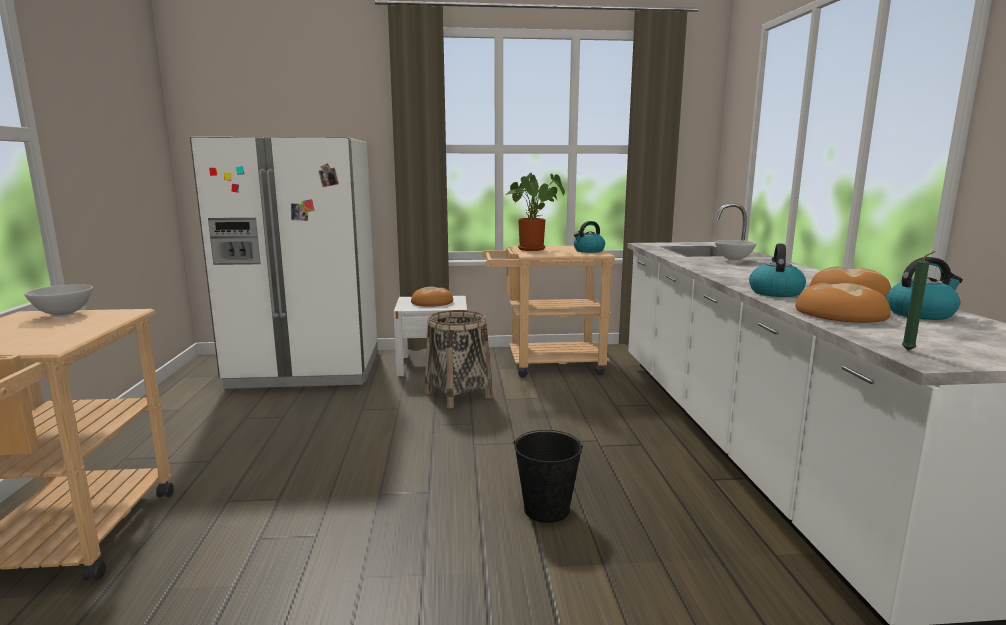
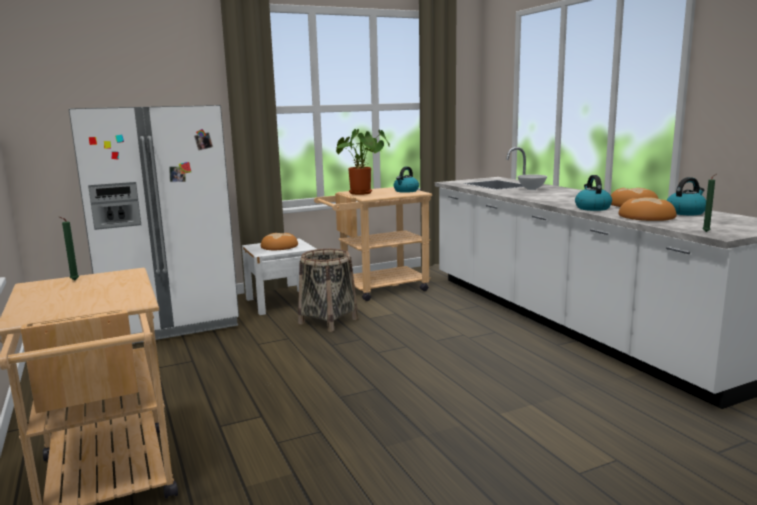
camera: 20 degrees left, 0 degrees up
white bowl [24,284,93,317] -> green candle [59,217,79,280]
black bucket [514,430,583,523] -> none

